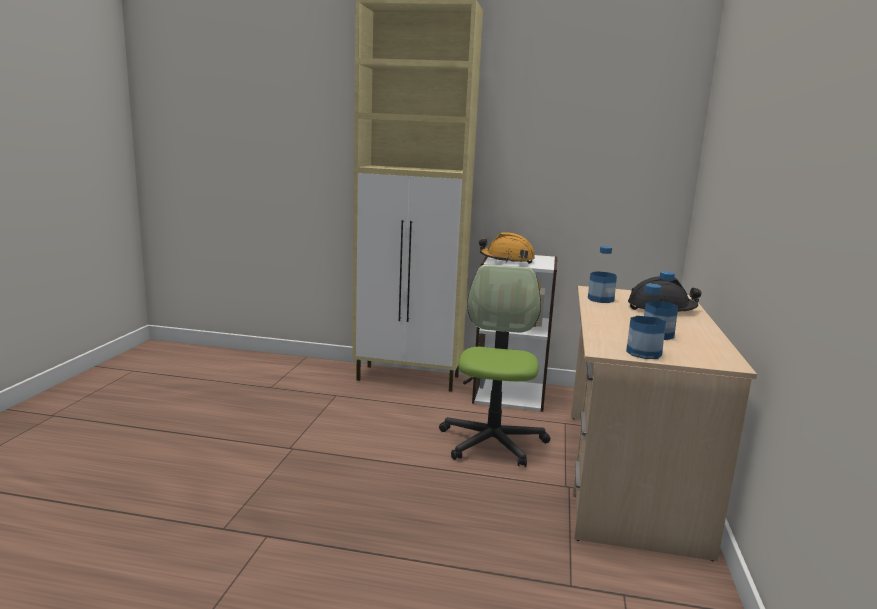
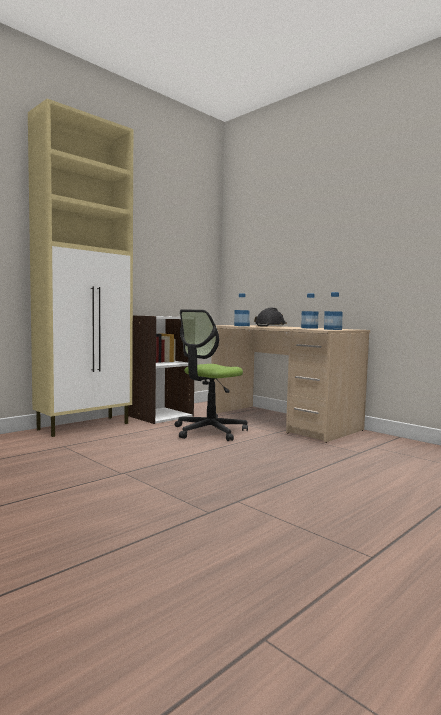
camera: 55 degrees left, 10 degrees down
office chair [439,264,550,467] -> office chair turned 90 degrees counterclockwise [175,309,248,441]
orange hard hat [479,232,535,264] -> none

